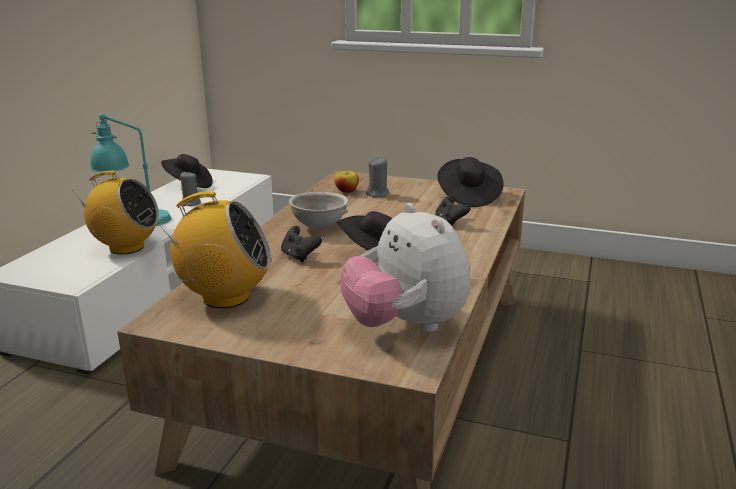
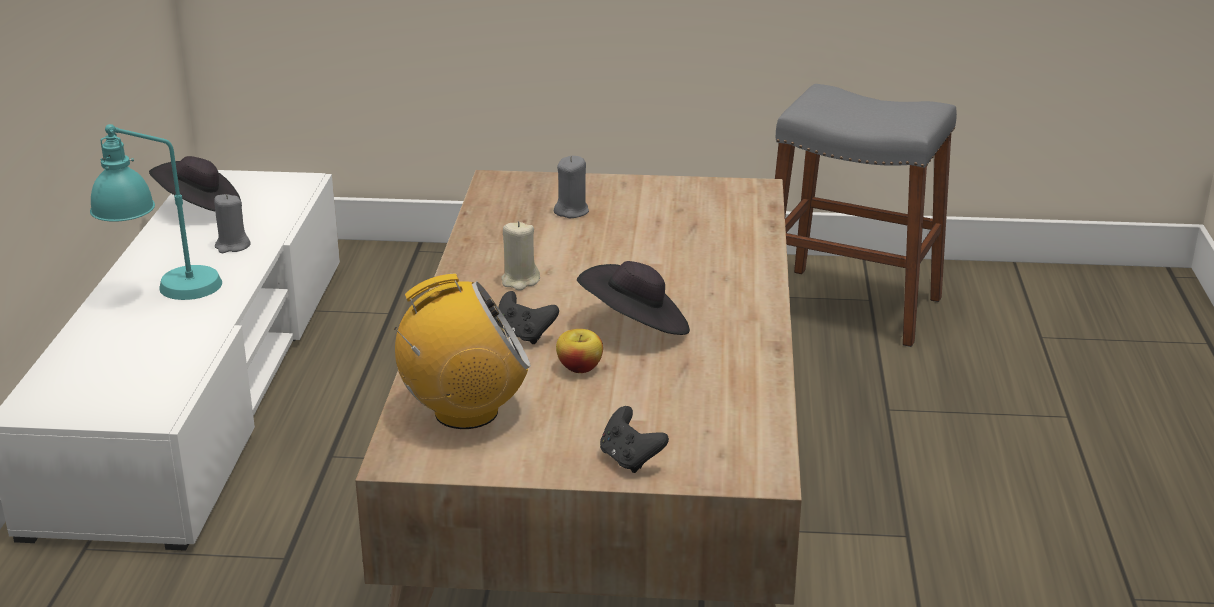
camera: 15 degrees left, 5 degrees up
radio [72,171,159,255] -> none
grey bowl [289,192,348,229] -> beige candle [502,221,540,291]
apple [335,171,359,193] -> apple moved to [556,329,603,373]
plush toy [340,203,470,332] -> none
black game controller [435,195,470,226] -> black game controller moved to [600,406,669,473]
black hat [437,157,504,207] -> none
none -> grey stool [775,84,957,347]

